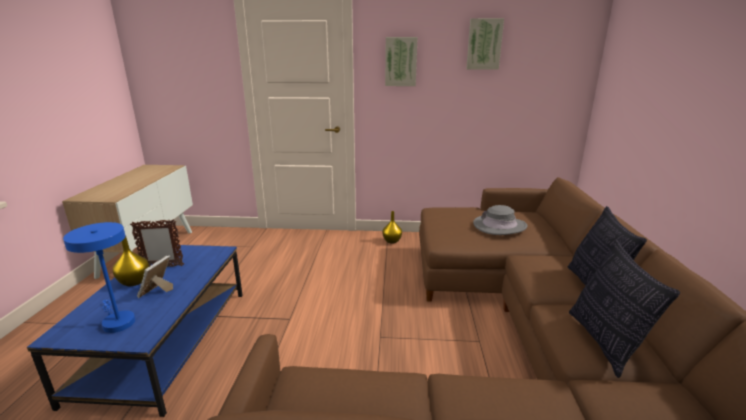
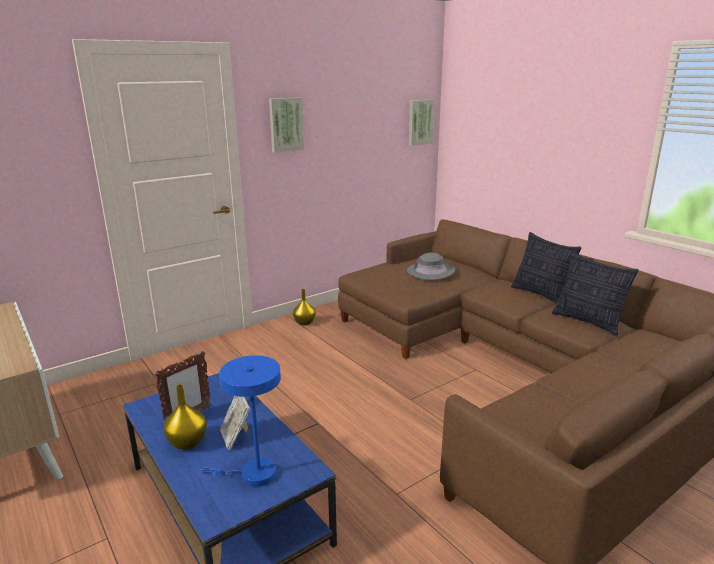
camera: 40 degrees left, 0 degrees up
picture [466,18,504,70] -> picture moved to [409,99,434,146]

